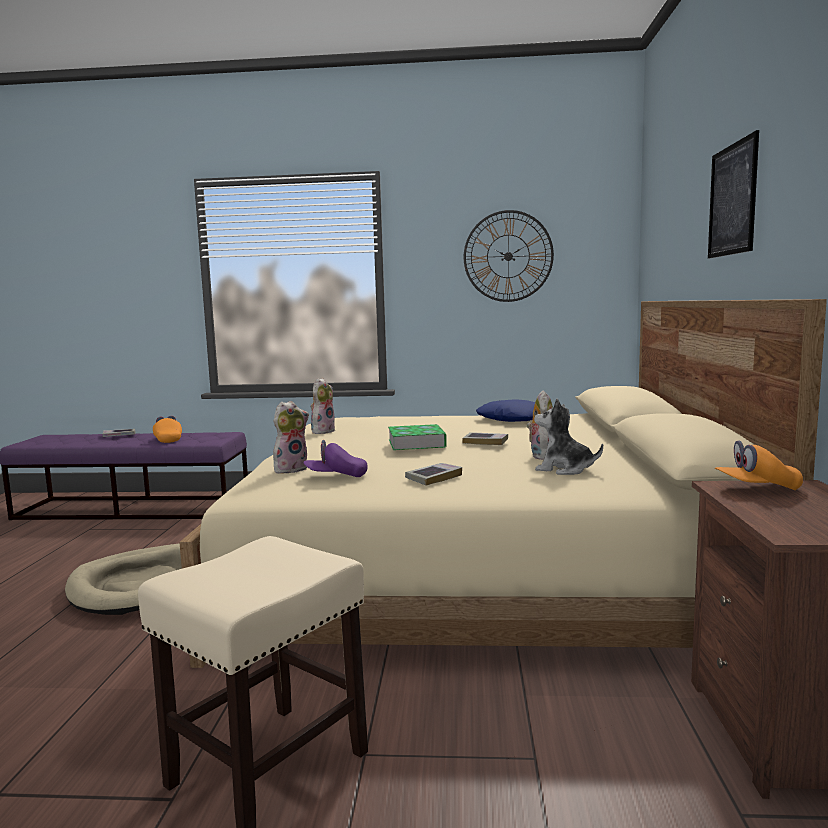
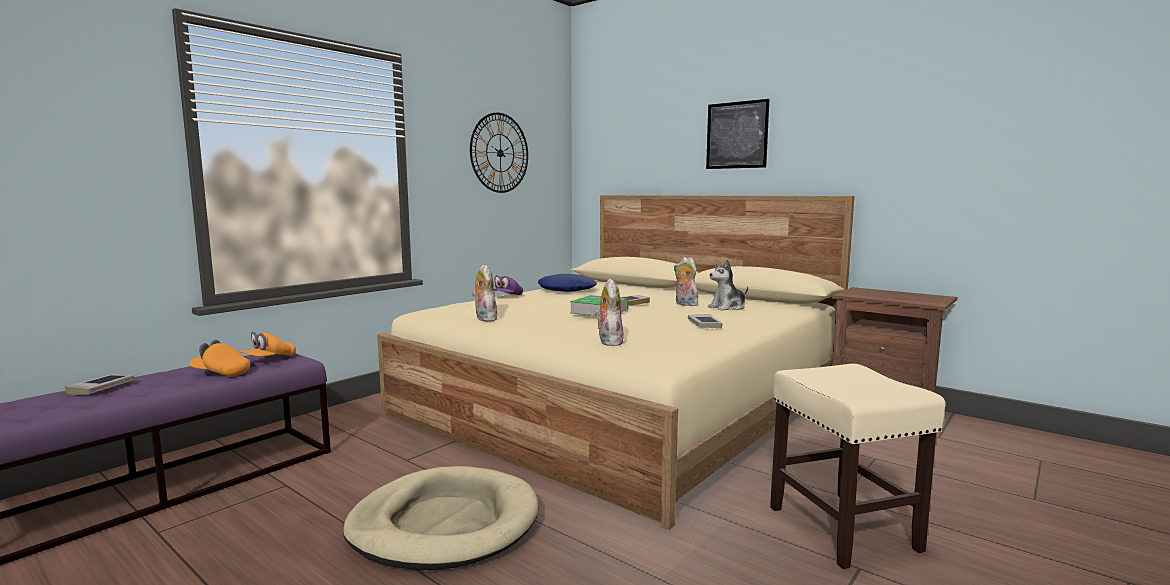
camera: 55 degrees left, 0 degrees up
purple cap [304,440,368,477] -> purple cap moved to [494,275,523,295]
orange cap [715,440,803,490] -> orange cap moved to [241,332,296,357]

